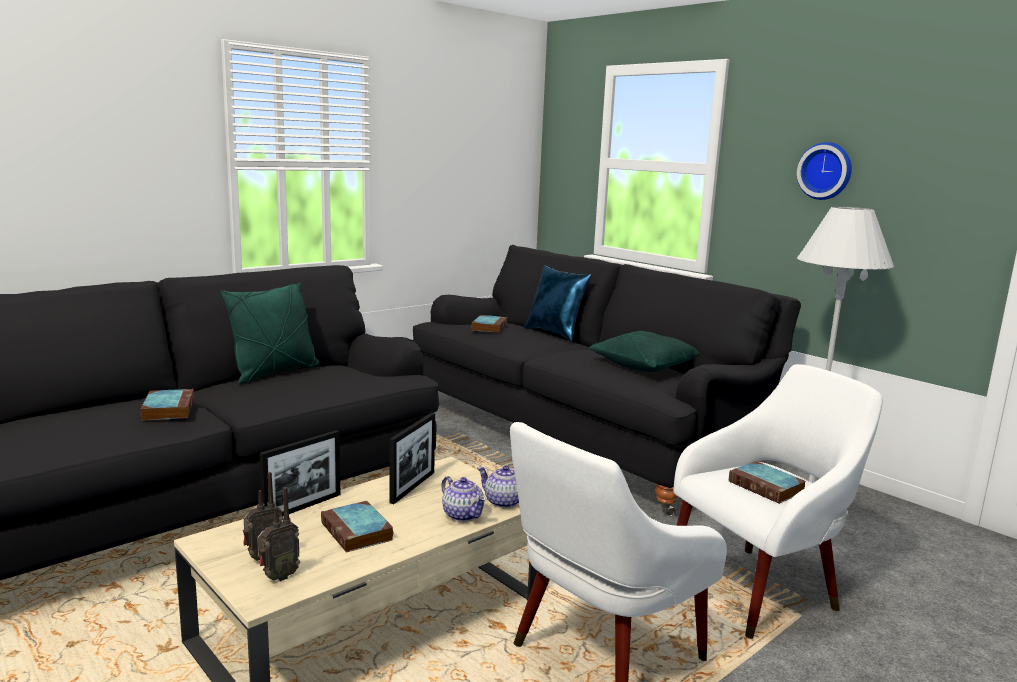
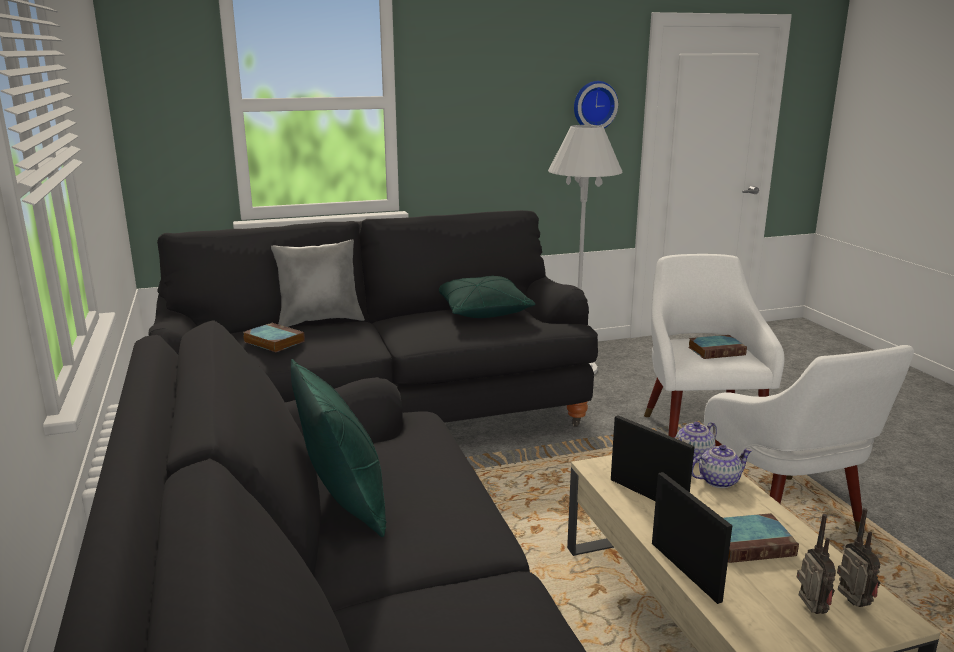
camera: 65 degrees left, 5 degrees up
book [141,389,194,421] -> none
blue pillow [524,265,591,342] -> grey pillow [271,239,365,327]
wall clock [797,142,852,200] -> wall clock moved to [574,81,618,128]

